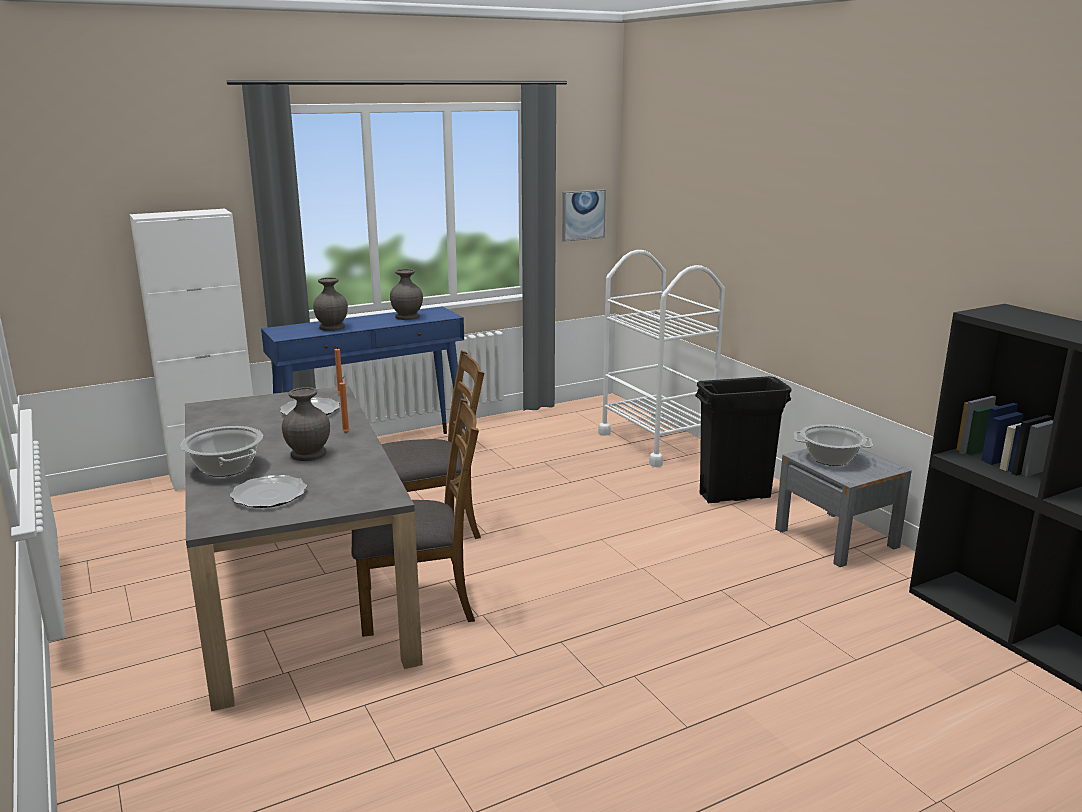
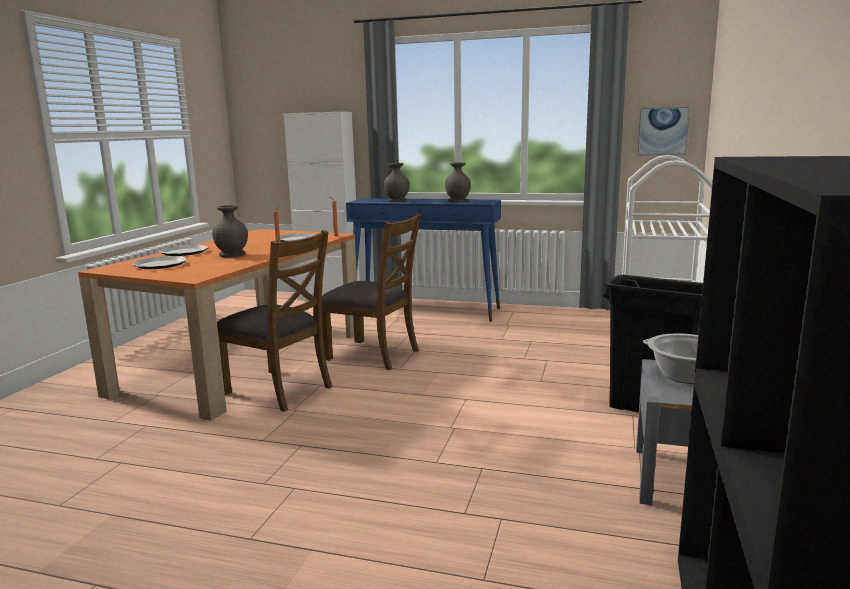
camera: 45 degrees right, 5 degrees down
cooking pot [181,426,263,477] -> plate [159,245,208,256]
grey dining table [185,385,423,711] -> orange dining table [78,229,357,421]

